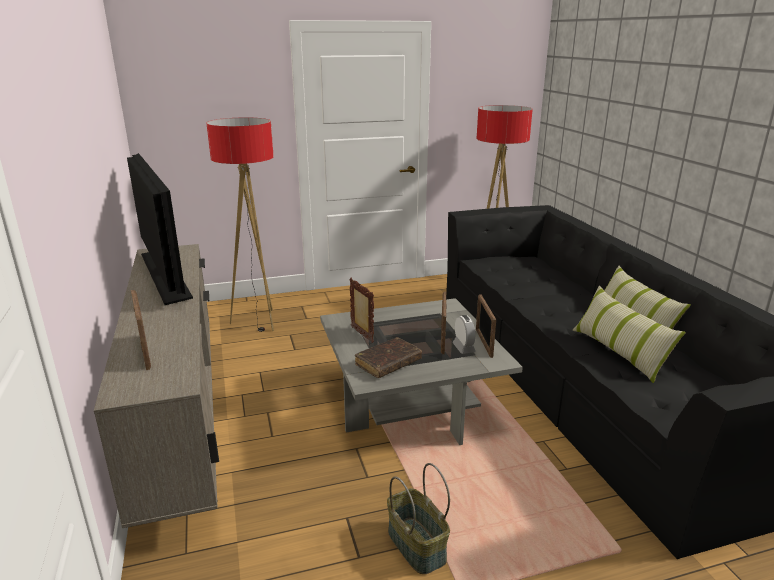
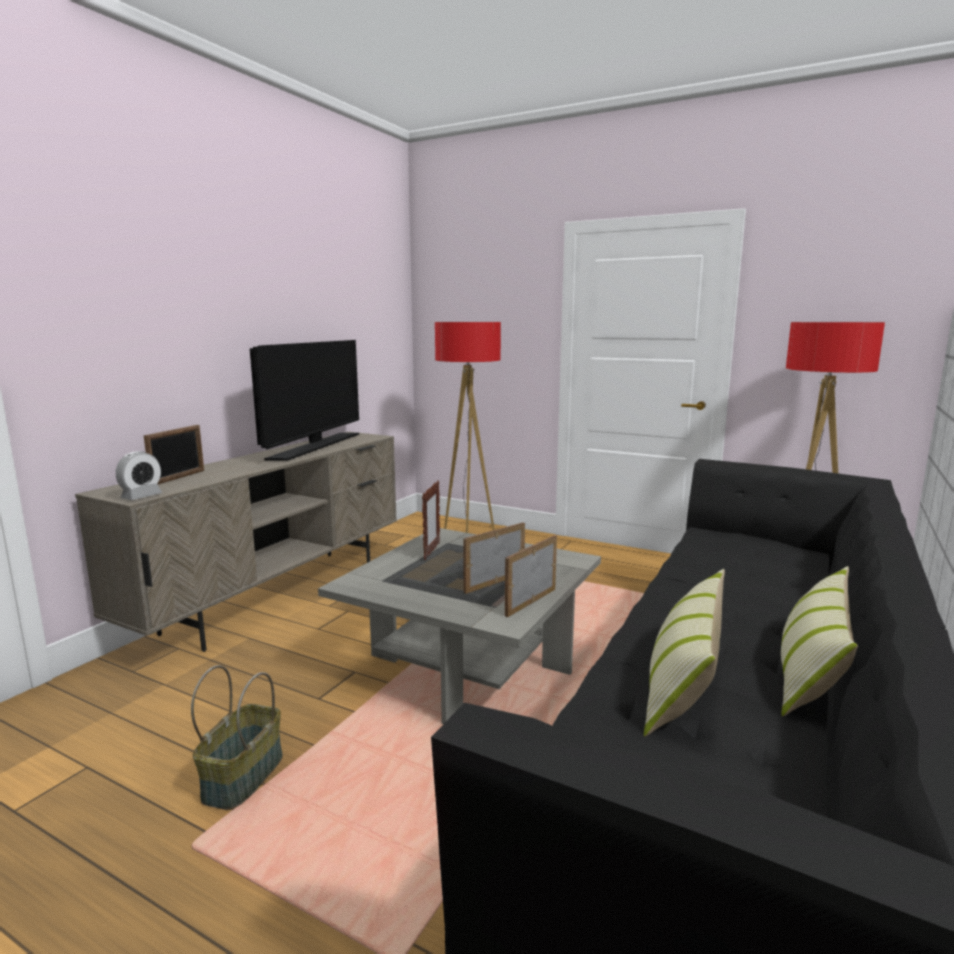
camera: 45 degrees right, 10 degrees down
brown book [355,337,422,378] -> none
alarm clock [452,315,476,354] -> alarm clock moved to [116,451,162,500]

